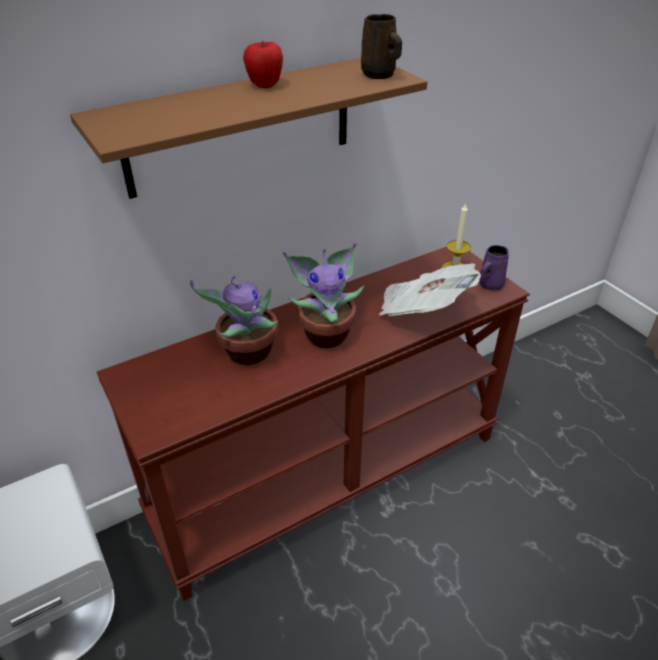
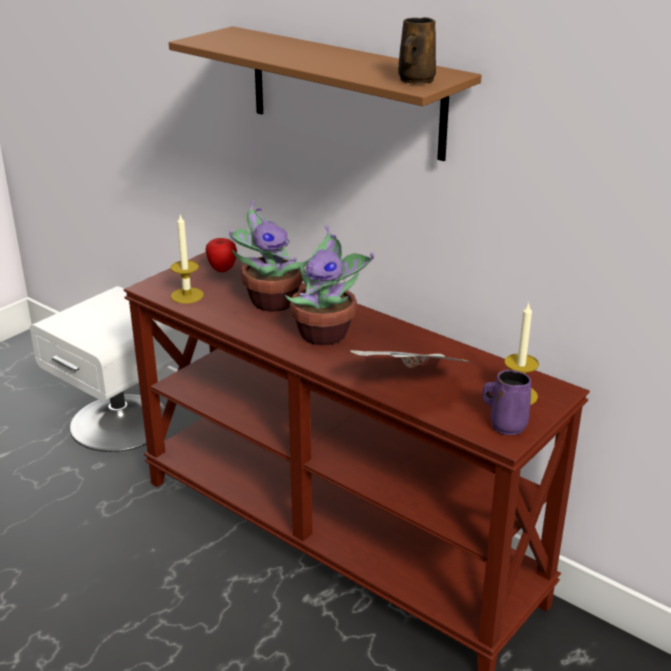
camera: 70 degrees right, 10 degrees down
apple [243,41,283,88] -> apple moved to [205,238,237,272]
none -> candle [170,215,204,304]

